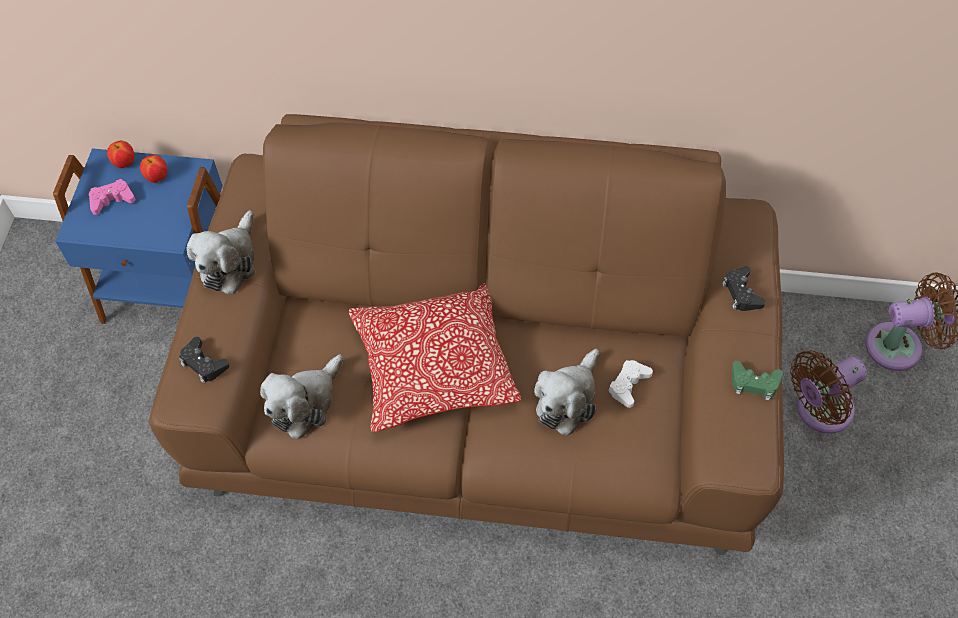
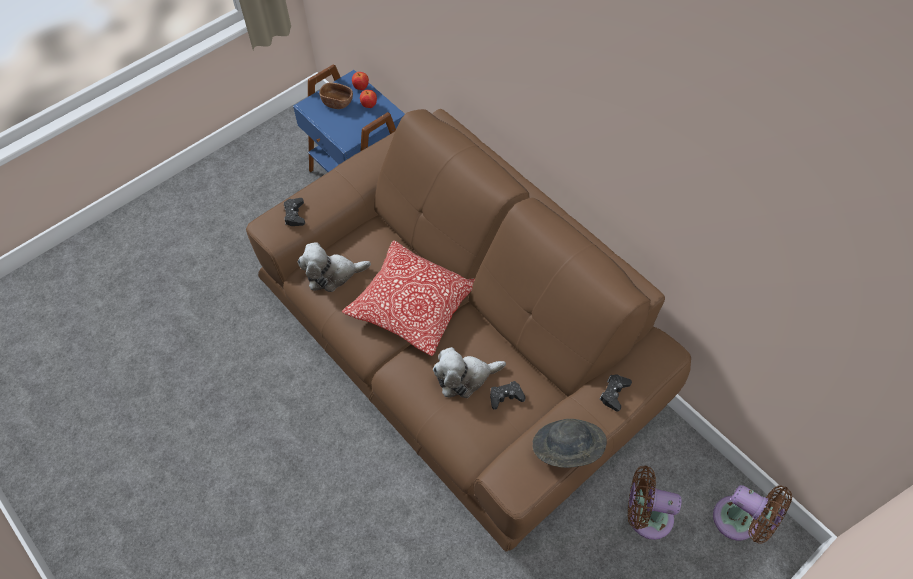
camera: 40 degrees right, 0 degrees up
pink game controller [89,179,135,215] -> brown bowl [319,82,353,109]
plush toy [187,210,255,294] -> none
white game controller [608,360,653,408] -> black game controller [490,381,526,410]
green game controller [732,361,783,400] -> grey hat [532,419,607,468]

